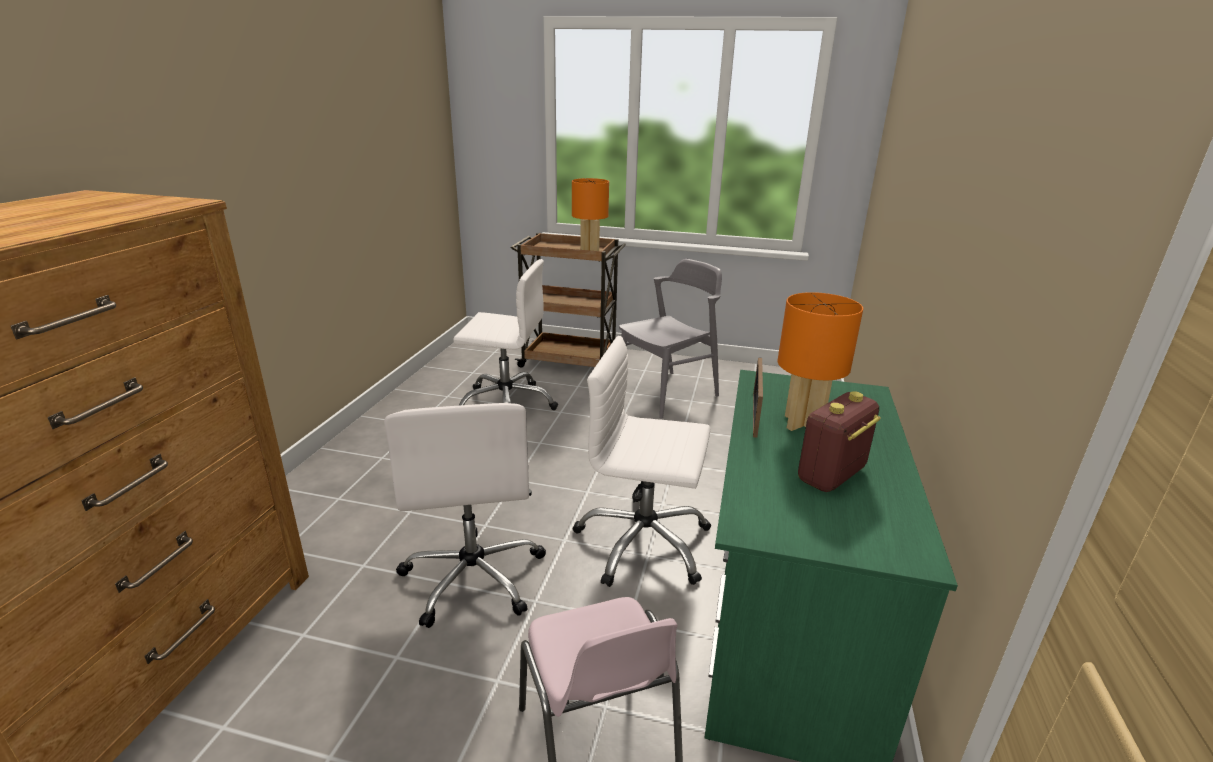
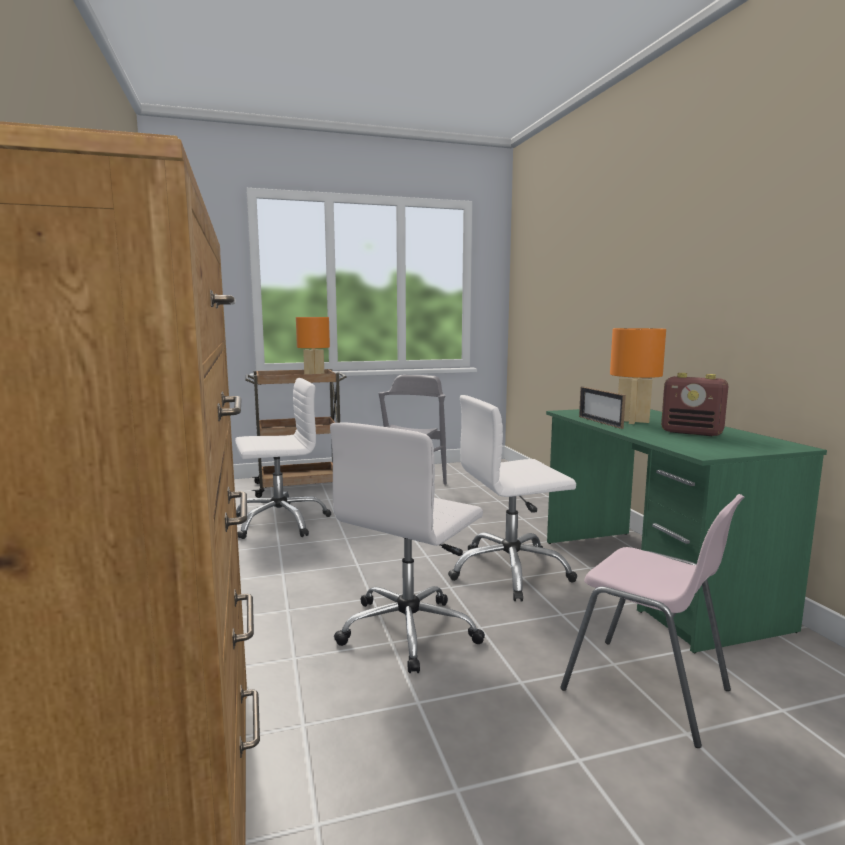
camera: 30 degrees left, 15 degrees down
white office chair [384,403,546,628] -> white office chair turned 75 degrees clockwise [330,422,485,673]
radio [798,391,881,492] -> radio turned 75 degrees counterclockwise [661,373,728,436]

